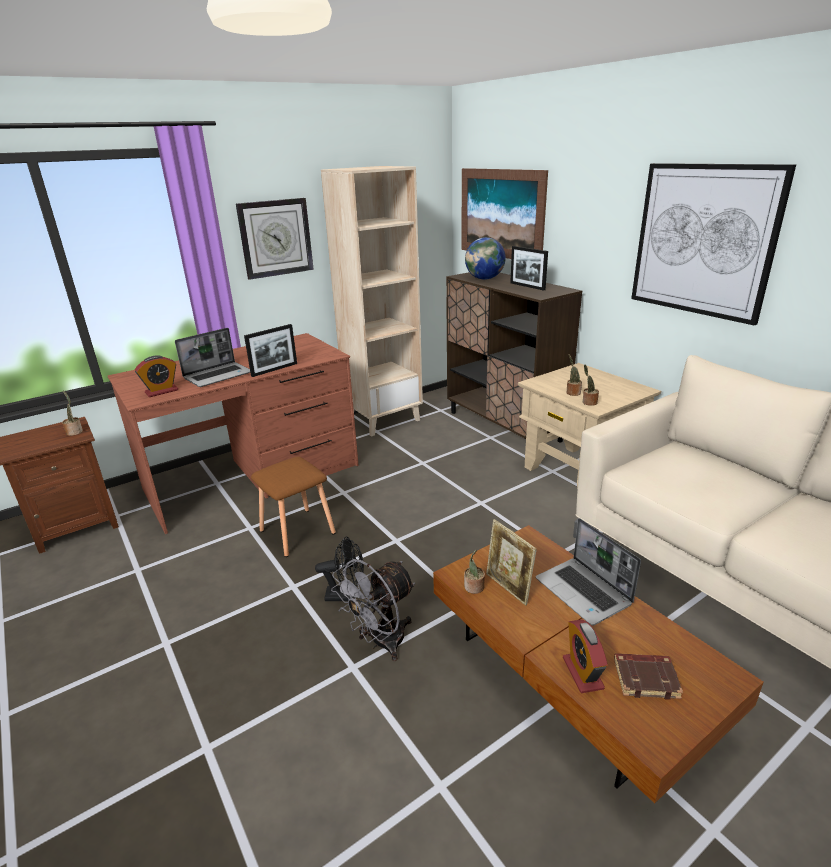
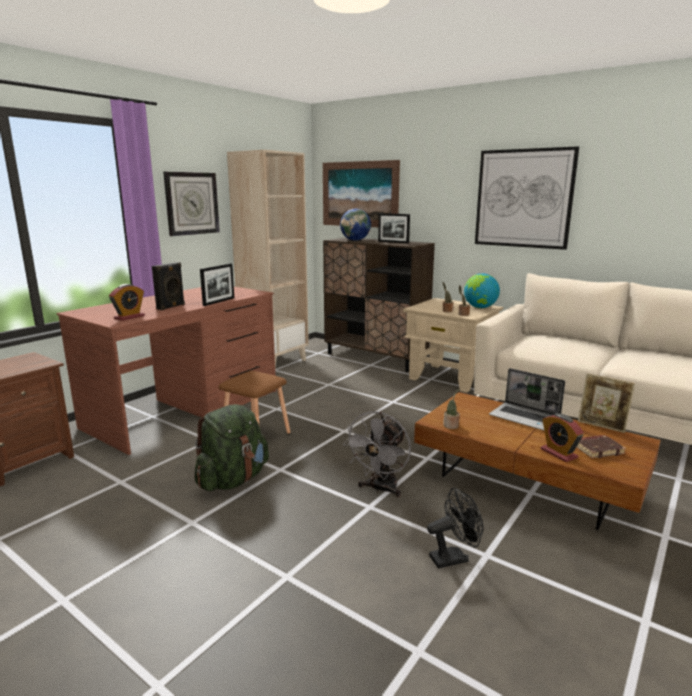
camera: 20 degrees left, 10 degrees down
potted plant [62,390,83,436] -> none
laptop [175,328,250,387] -> black speaker [152,262,185,310]
black fan [315,537,364,601] -> black fan moved to [427,488,484,568]
picture frame [486,519,537,606] -> picture frame moved to [578,373,635,433]
none -> green backpack [194,404,269,491]
none -> globe [464,273,500,308]

